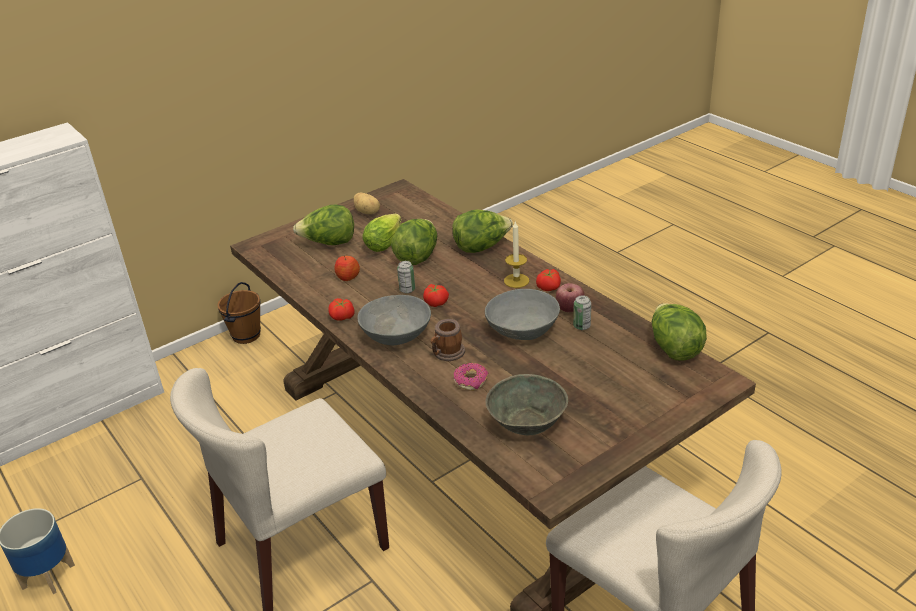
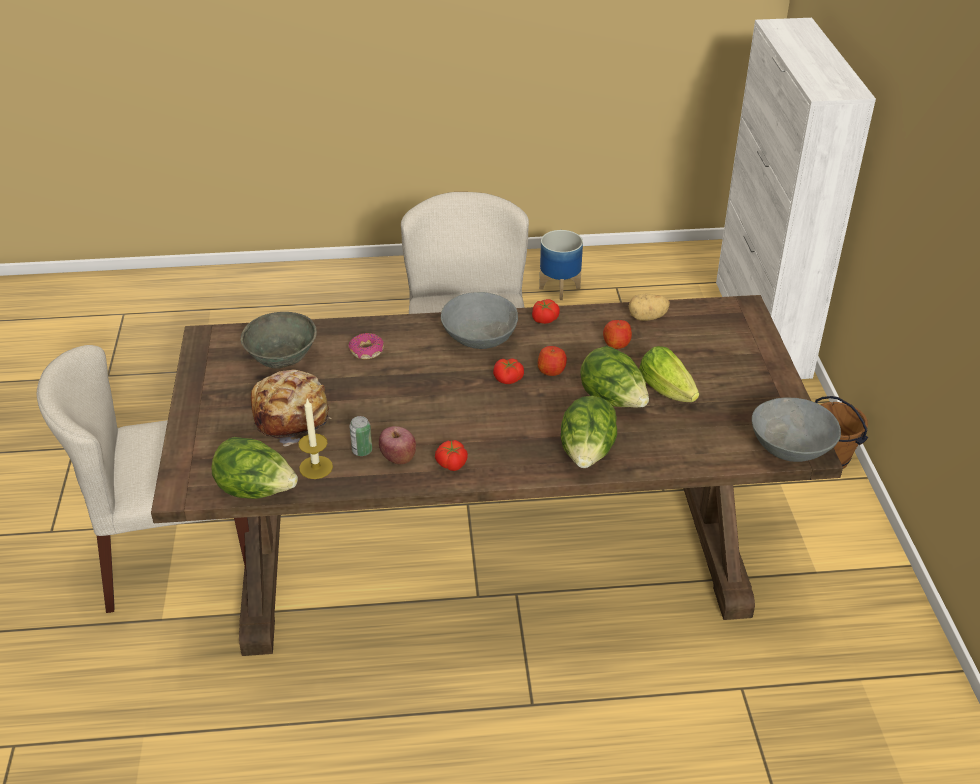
camera: 120 degrees right, 5 degrees up
lettuce [293,205,354,245] -> none
potato [354,193,380,214] -> potato moved to [629,293,670,321]
can [397,261,415,293] -> apple [538,346,567,376]
mug [430,319,465,361] -> none
grey bowl [485,289,560,340] -> grey bowl moved to [752,397,841,462]
candle [504,222,529,288] -> candle moved to [298,399,333,479]
none -> bread [251,370,332,447]

